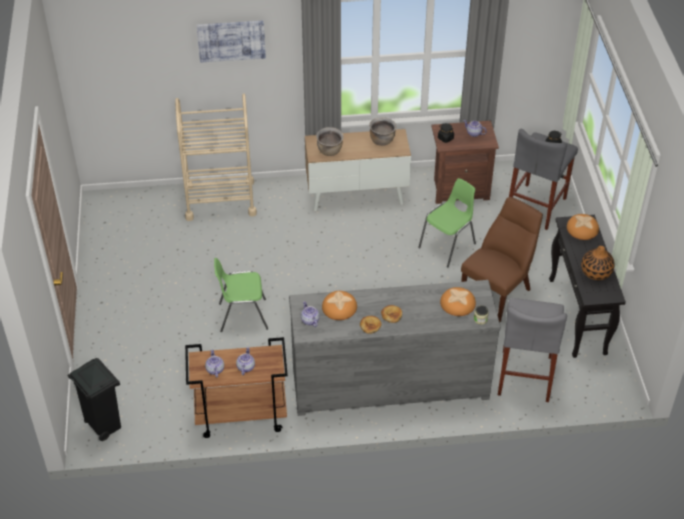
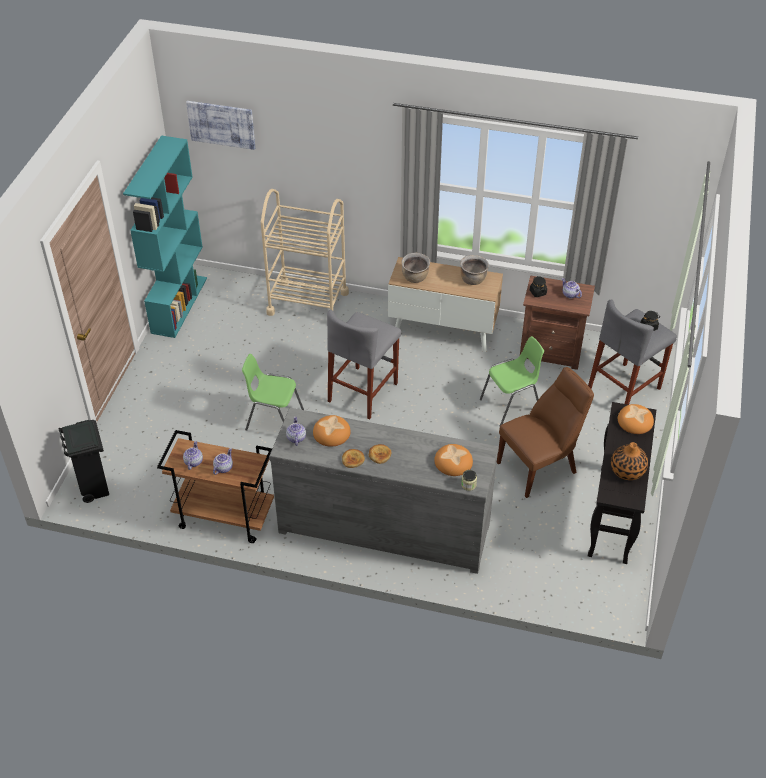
camera: 20 degrees right, 0 degrees up
picture [196,21,266,62] -> picture moved to [186,101,255,150]
grey stool [498,298,567,402] -> grey stool moved to [327,310,401,420]
none -> turquoise bookcase [123,136,207,338]

